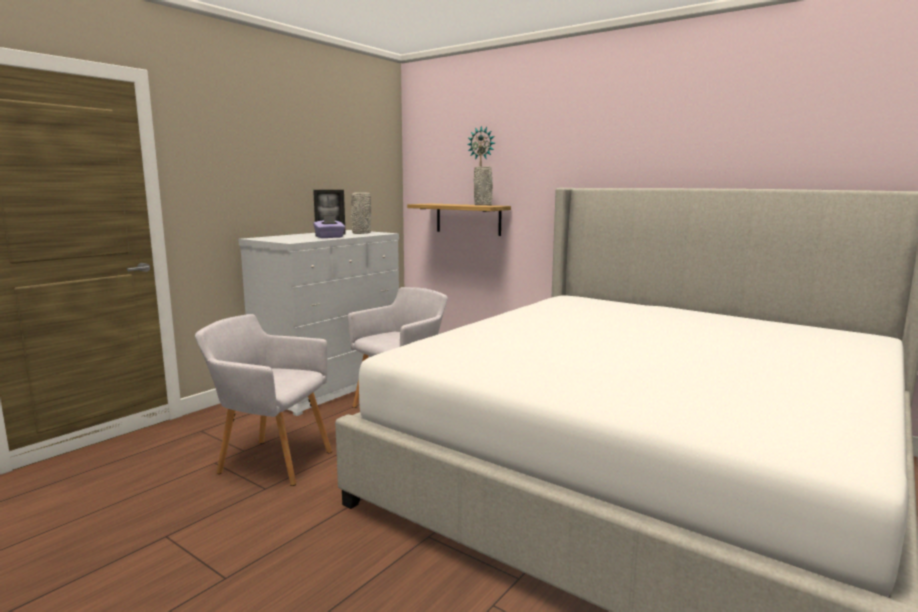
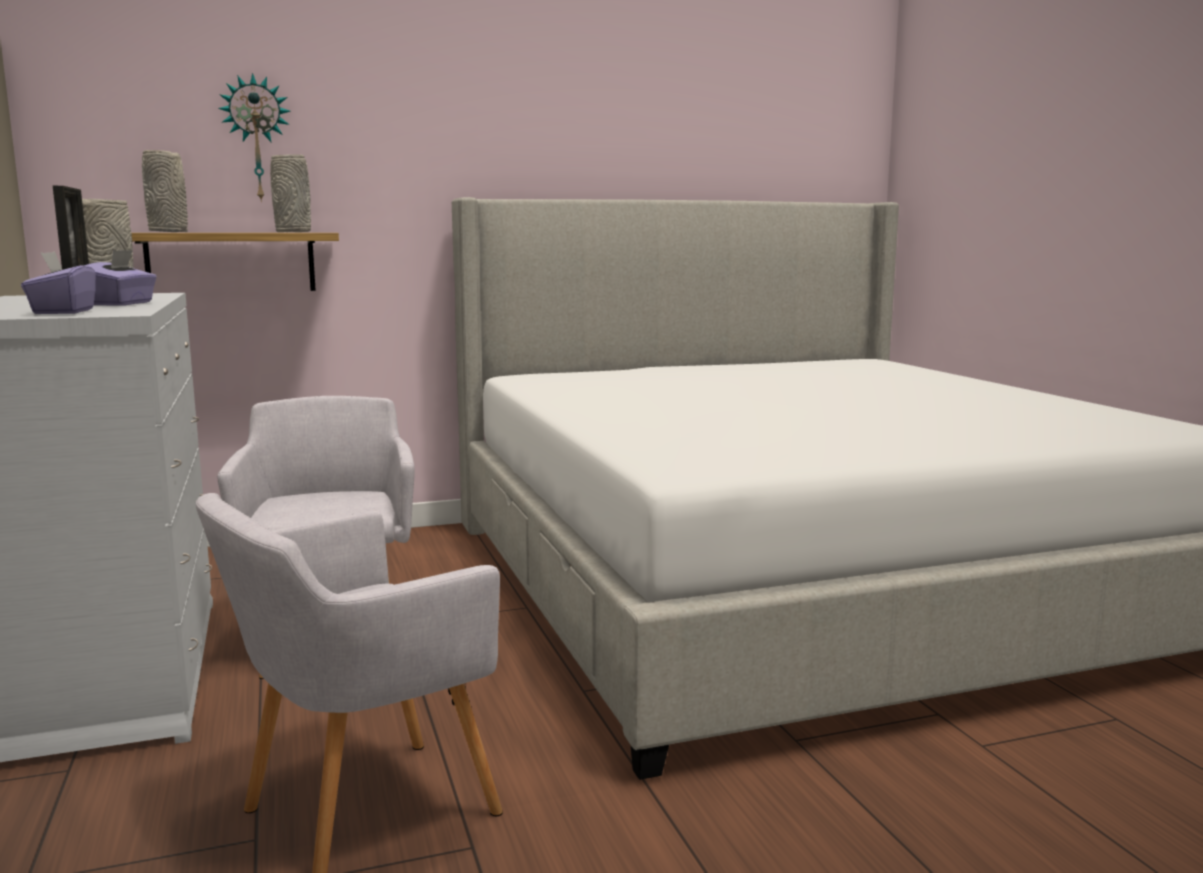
camera: 55 degrees left, 0 degrees up
none -> purple tissue box [21,251,96,314]
none -> grey vase [142,150,188,232]

